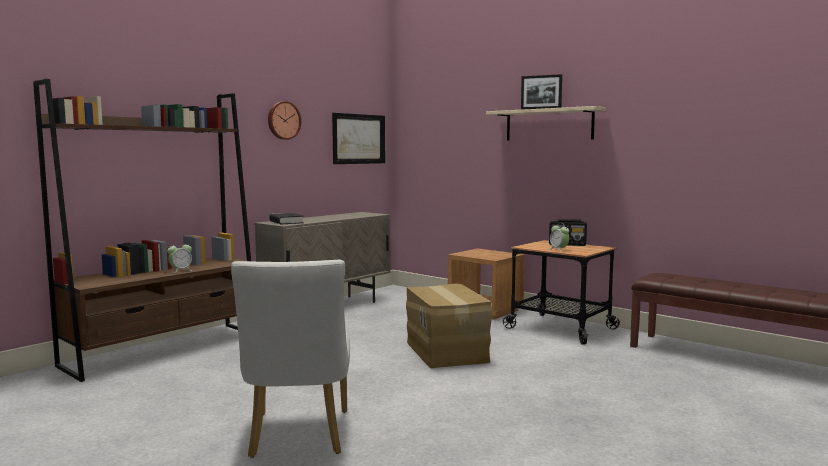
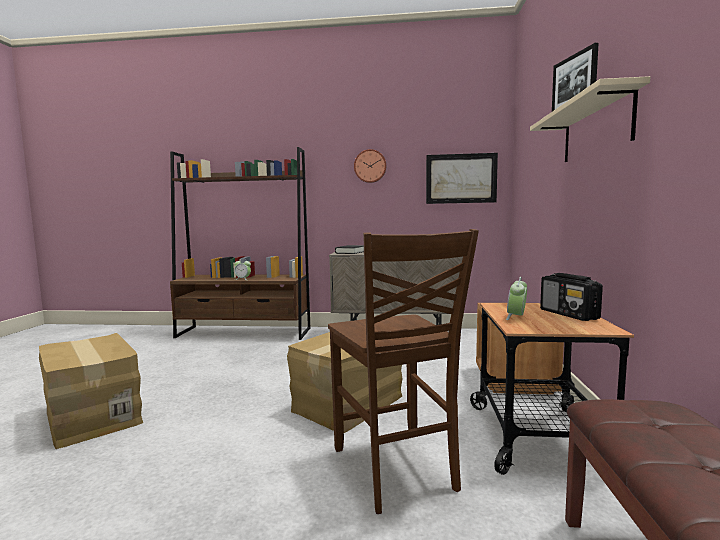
camera: 55 degrees right, 0 degrees up
white chair [231,260,350,458] -> cardboard box [39,333,143,449]
none -> brown chair [328,229,479,514]

